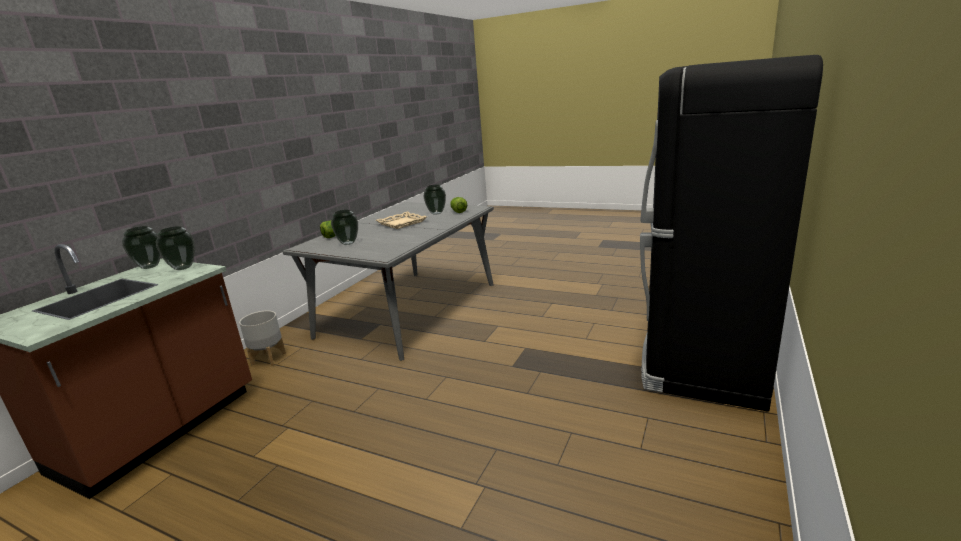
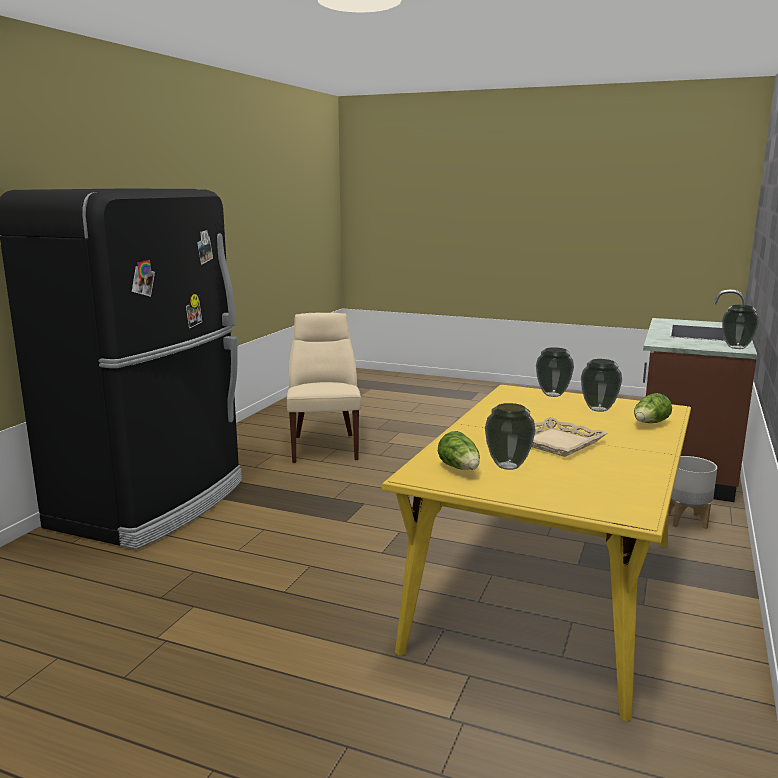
camera: 175 degrees right, 5 degrees down
vase [156,226,195,270] -> vase moved to [536,347,574,397]
grey dining table [283,202,494,361] -> yellow dining table [382,385,691,721]
none -> beige chair [287,312,361,463]

